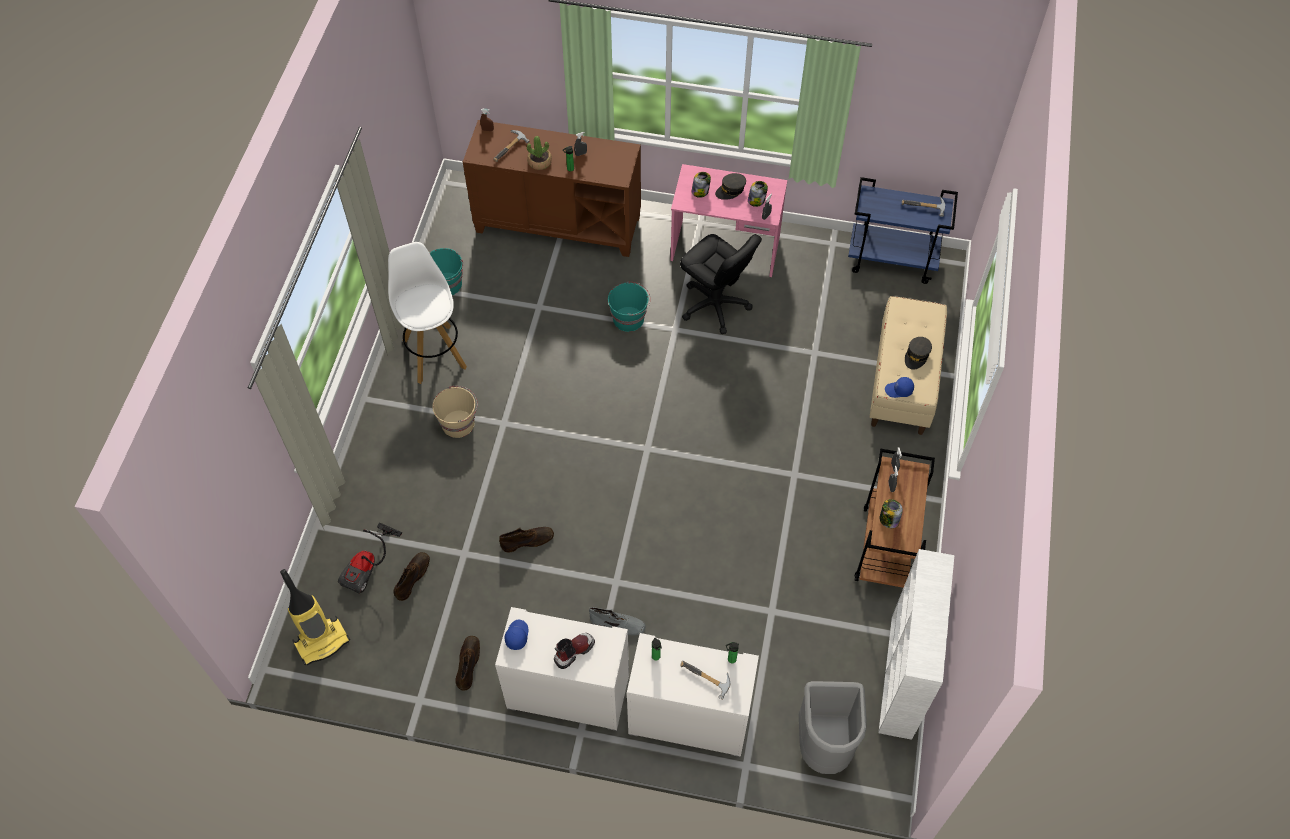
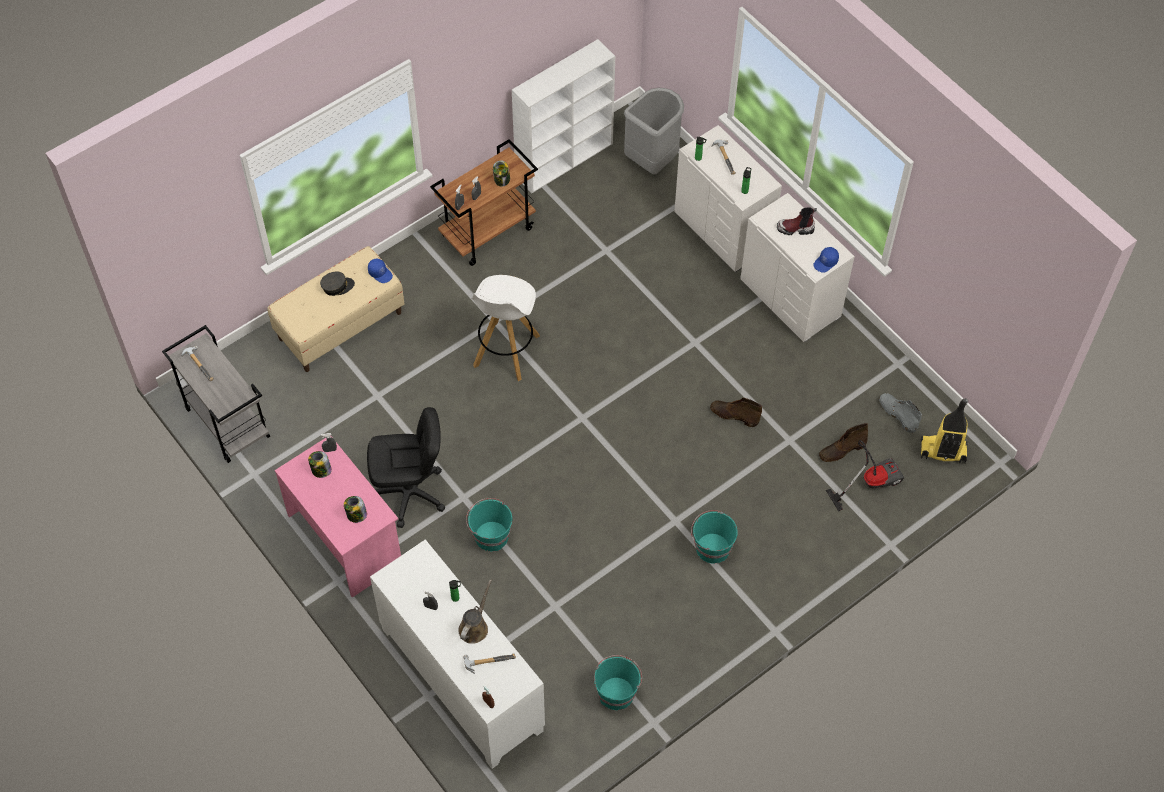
camera: 140 degrees left, 0 degrees up
white stool [388,242,467,384] -> white stool moved to [471,275,540,381]
beige bucket [432,386,477,438] -> turquoise bucket [691,510,738,563]
brown boot [455,636,480,691] -> none
brown cabinet [463,120,641,257] -> white cabinet [370,539,545,769]
potted plant [527,136,552,170] -> brown watering can [458,579,492,644]
grey boot [589,607,646,635] -> grey boot moved to [879,393,922,433]
black office chair [680,234,762,334] -> black office chair turned 90 degrees clockwise [367,407,445,528]
grey cap [715,173,746,200] -> none
blue cart [848,177,958,284] -> grey cart [162,325,270,463]

